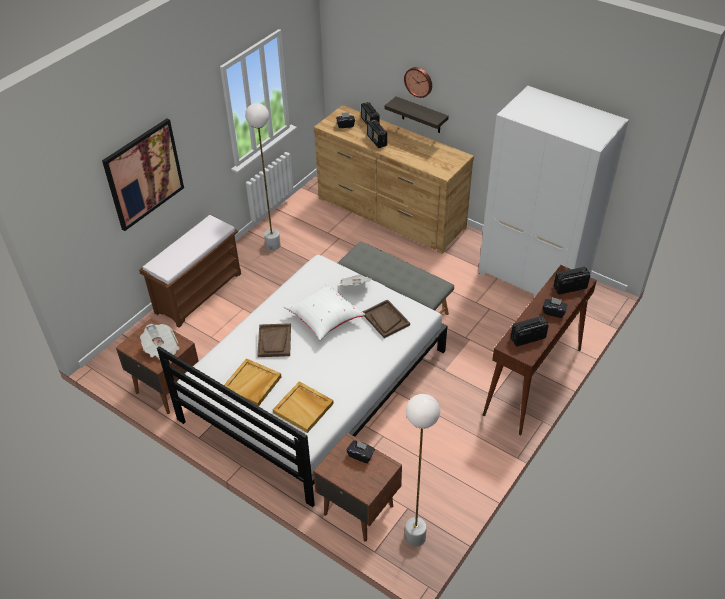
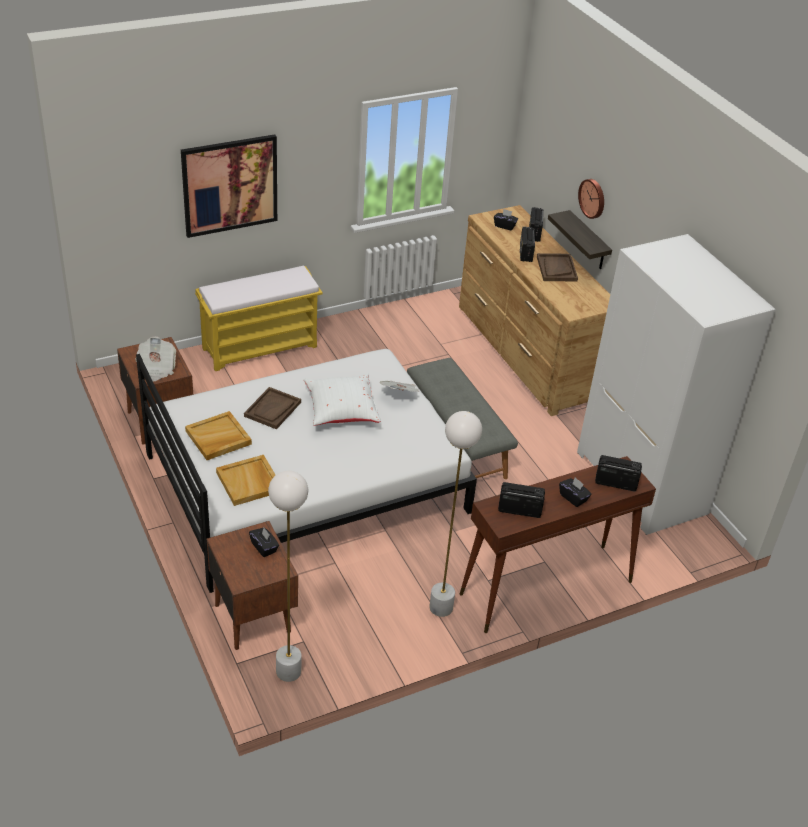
camera: 25 degrees right, 5 degrees down
brown bench [139,215,241,328] -> yellow bench [195,266,323,371]
white floor lamp [245,103,281,250] -> white floor lamp moved to [429,411,482,617]
brown tray [363,299,410,338] -> brown tray moved to [537,253,578,281]

